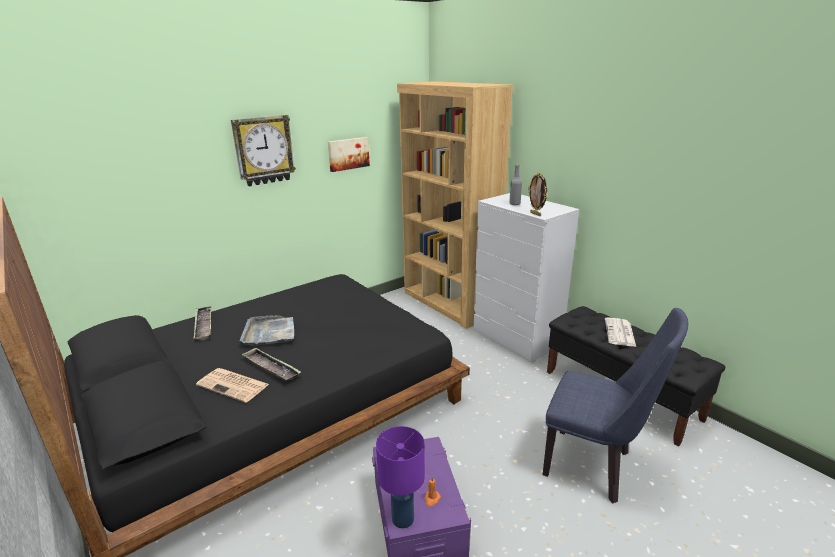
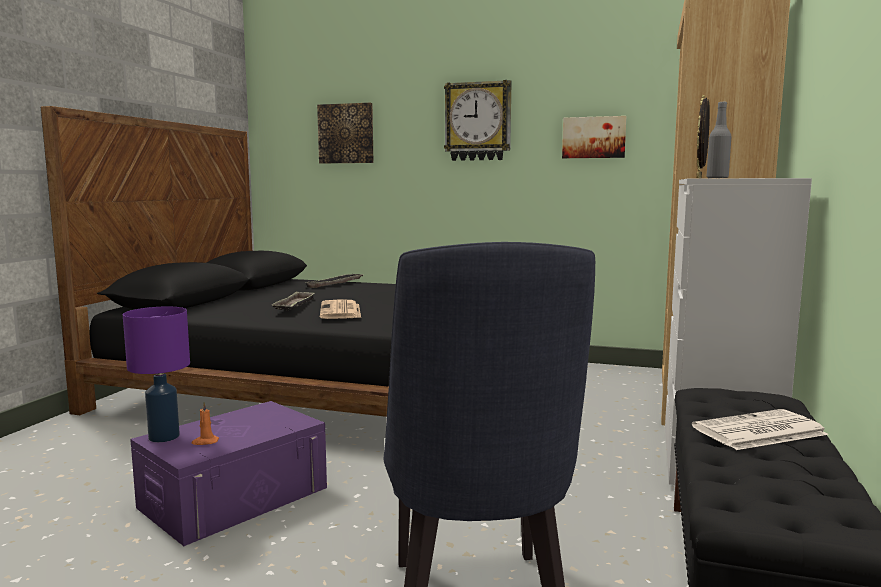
camera: 55 degrees right, 15 degrees down
newspaper [196,368,269,403] -> newspaper moved to [320,299,361,319]
grey tray [240,315,294,346] -> none
none -> picture [317,103,373,163]

